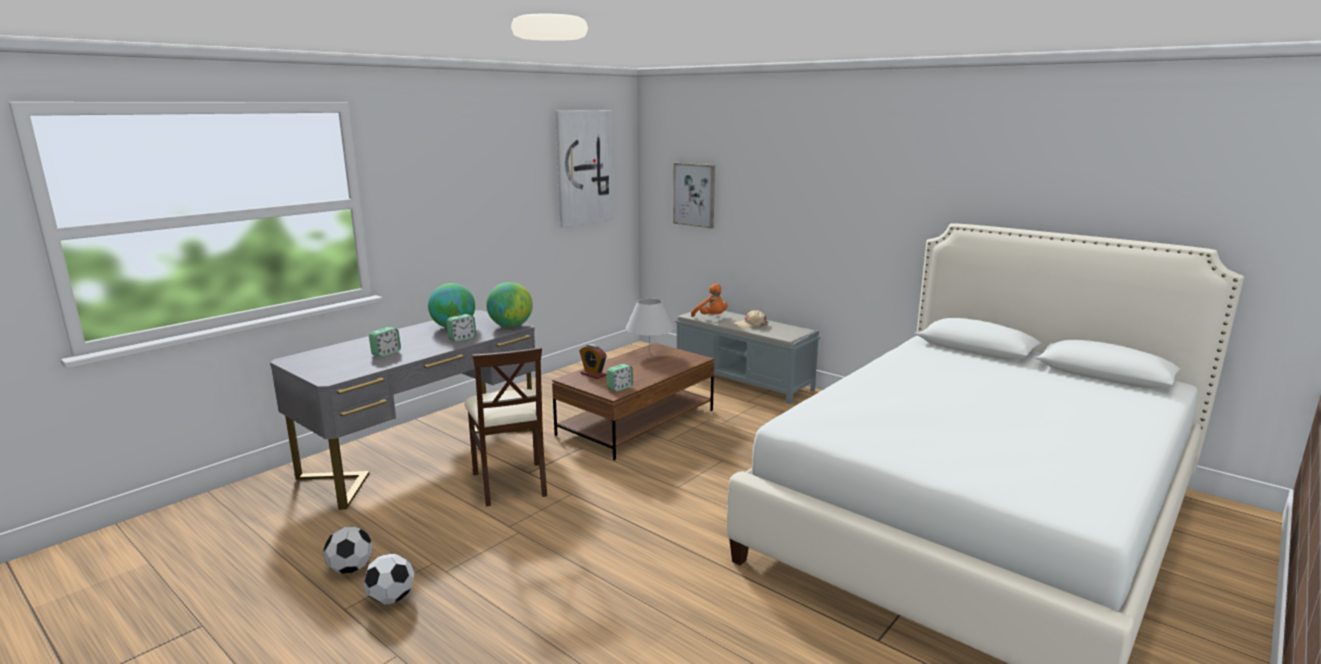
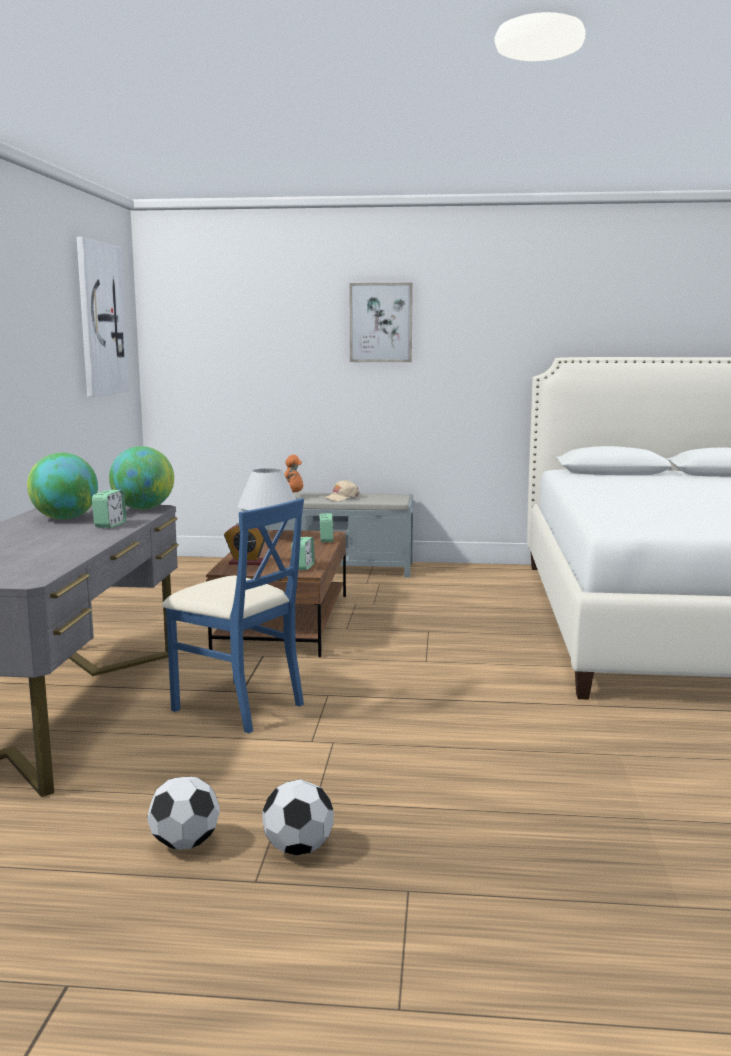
camera: 35 degrees left, 5 degrees down
alarm clock [369,327,401,357] -> alarm clock moved to [319,513,334,542]
beige chair [464,347,547,507] -> blue chair [162,498,304,733]
picture [673,163,715,229] -> picture moved to [350,283,413,362]

